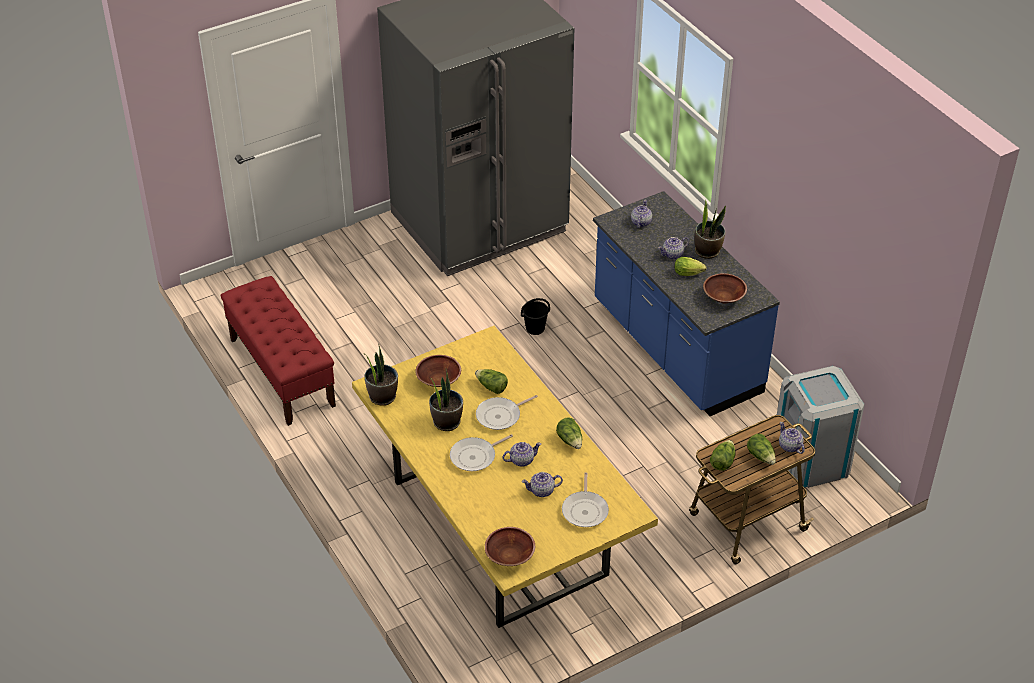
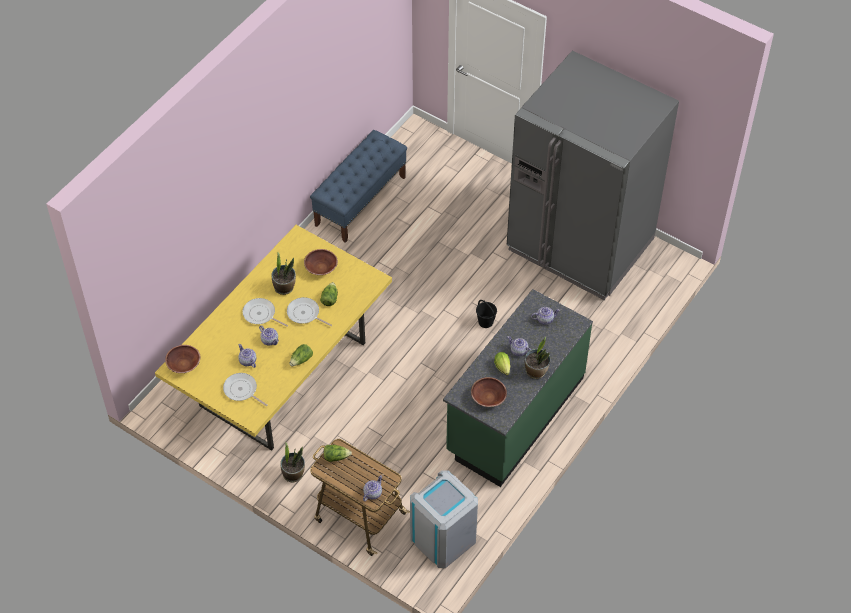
camera: 65 degrees right, 10 degrees up
red bench [221,276,336,426] -> blue bench [310,130,407,243]
potted plant [364,343,398,406] -> potted plant moved to [280,442,305,482]
frying pan [562,472,609,527] -> frying pan turned 60 degrees clockwise [223,373,267,406]
blue counter [593,191,780,416] -> green counter [443,289,593,487]
lettuce [747,434,776,465] -> none

